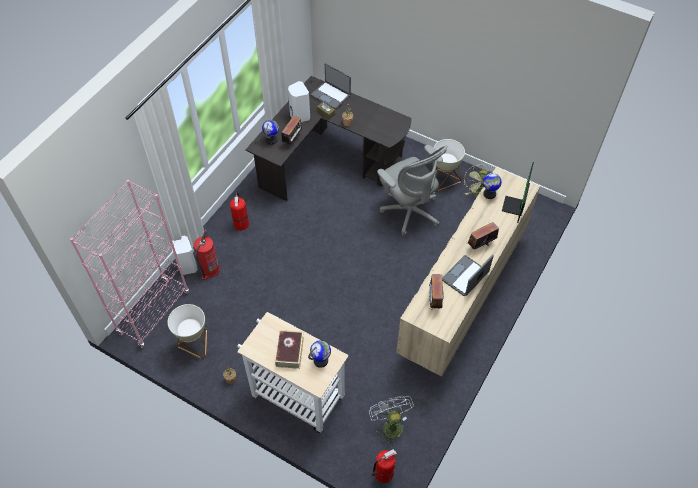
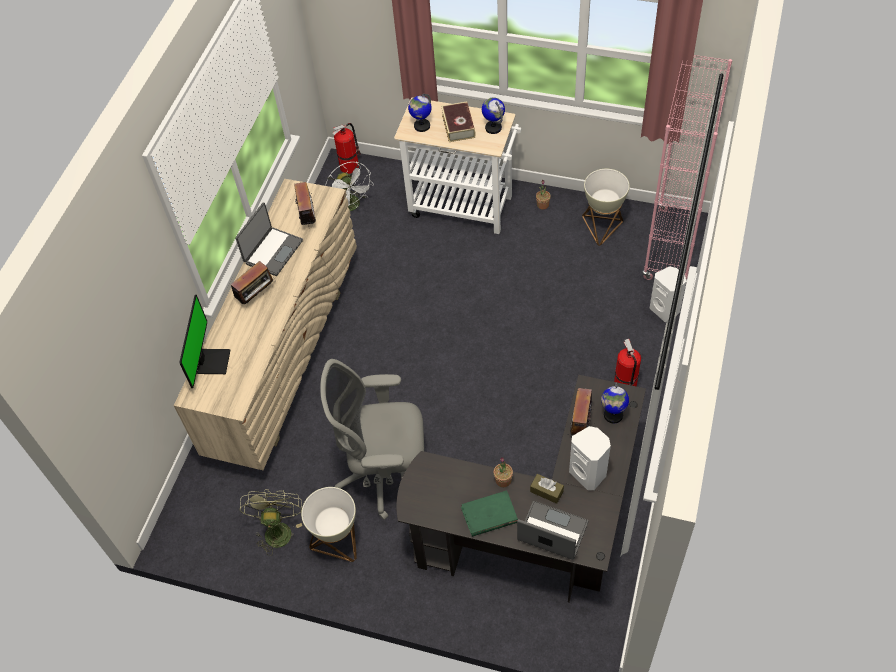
camera: 170 degrees right, 0 degrees up
fire extinguisher [194,230,220,280] -> none
grey office chair [377,145,448,236] -> grey office chair turned 45 degrees counterclockwise [320,359,424,520]
globe [483,171,502,199] -> globe moved to [482,98,505,134]
none -> green book [461,490,518,537]

